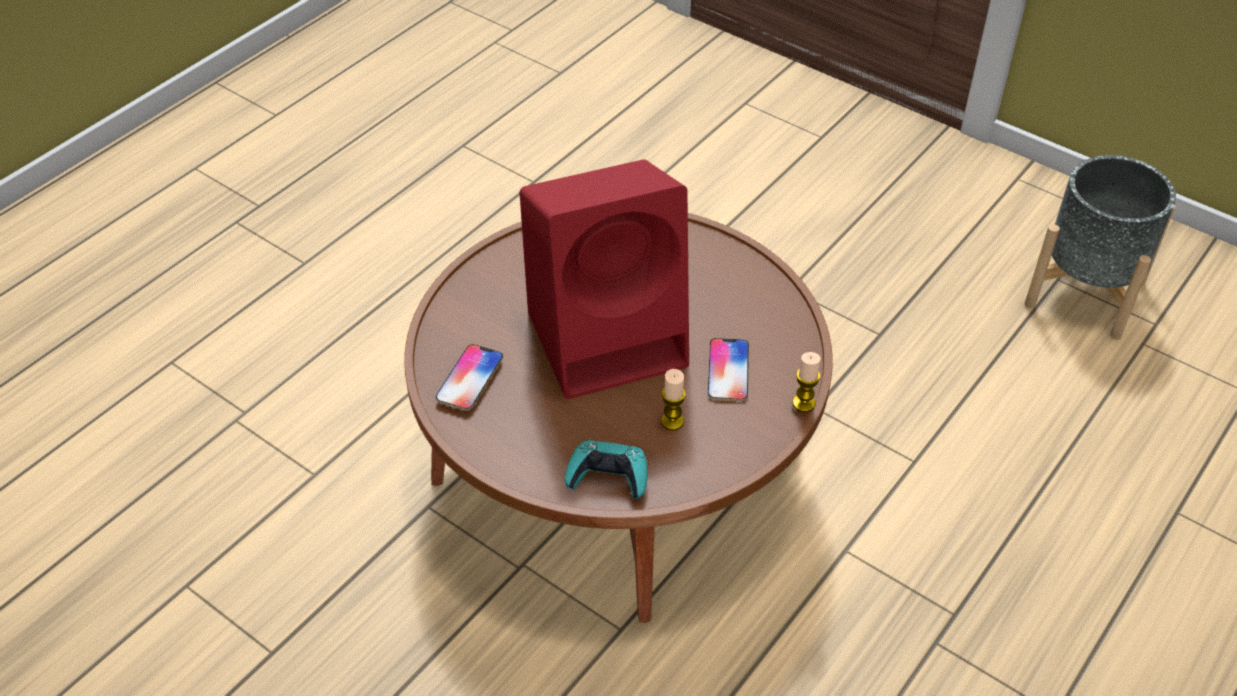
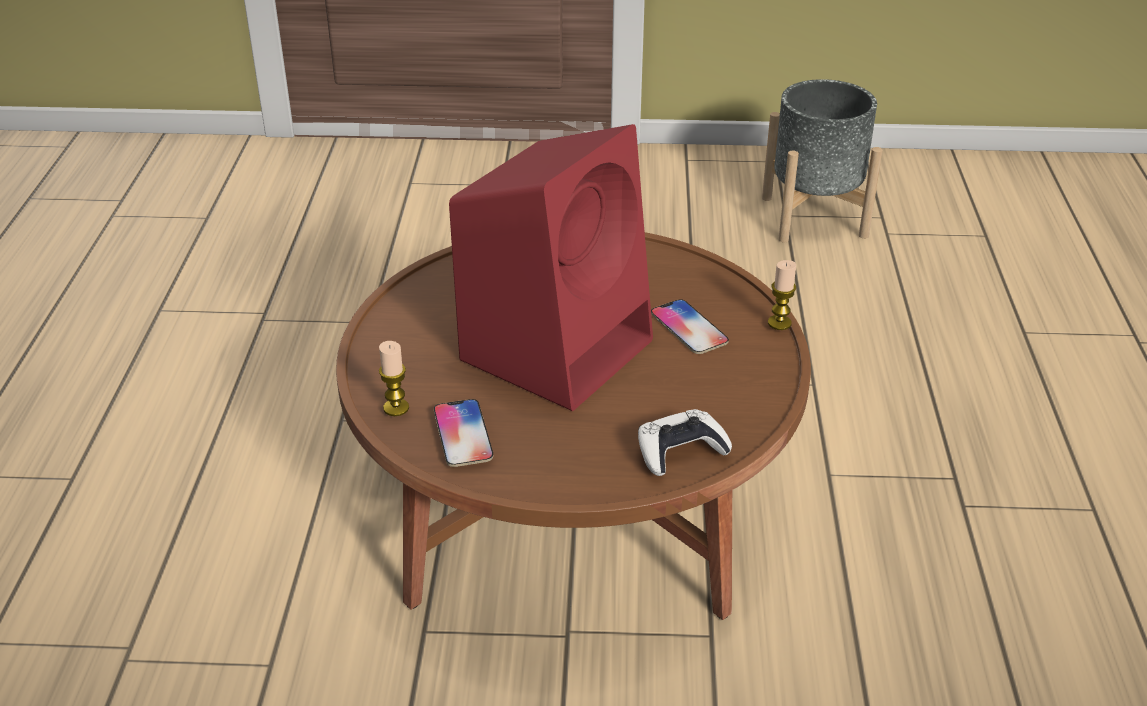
camera: 35 degrees left, 10 degrees down
turquoise game controller [565,440,647,499] -> white game controller [638,409,732,476]
candle [661,369,686,430] -> candle moved to [379,341,409,416]

